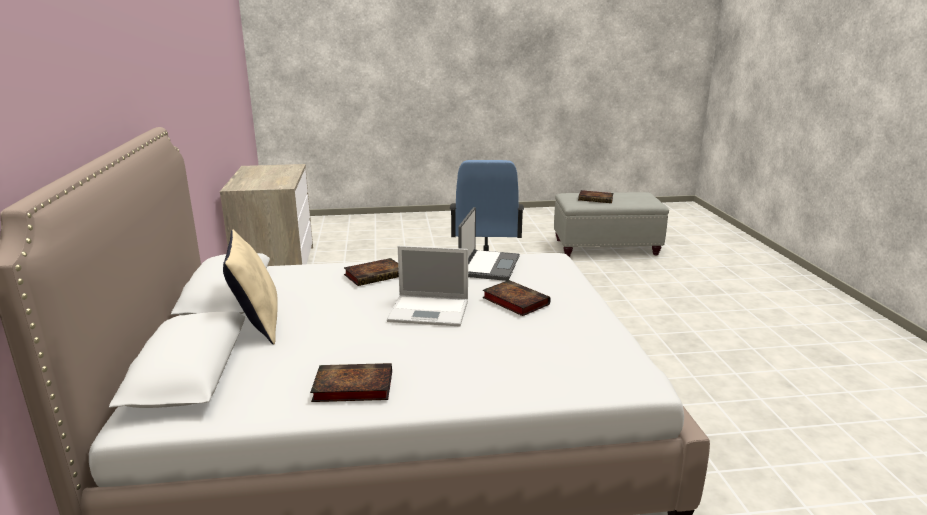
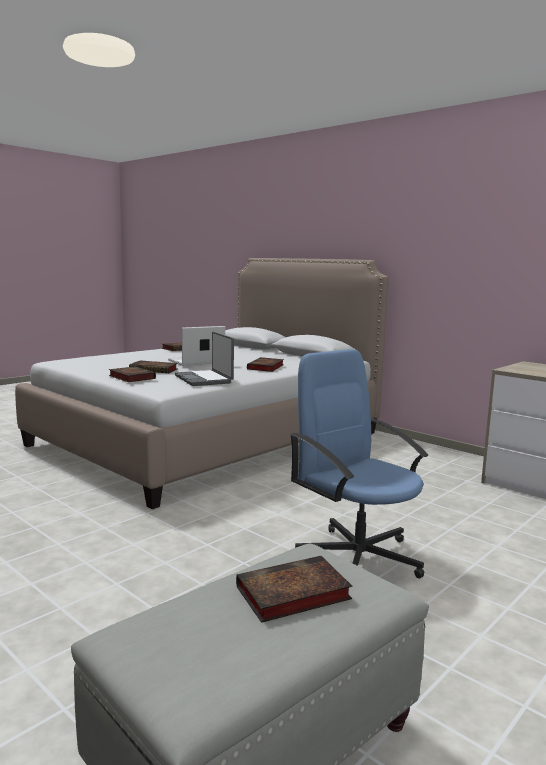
camera: 140 degrees right, 10 degrees down
beige pillow [223,230,278,345] -> none
none -> book [109,366,156,382]

